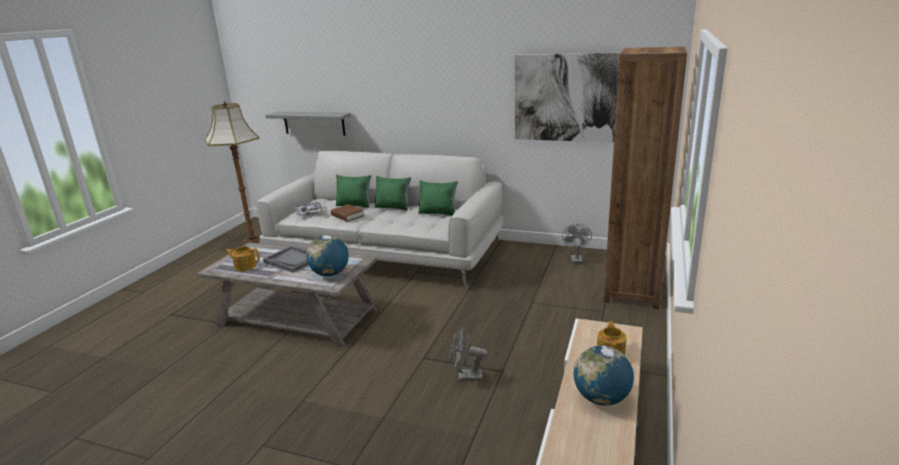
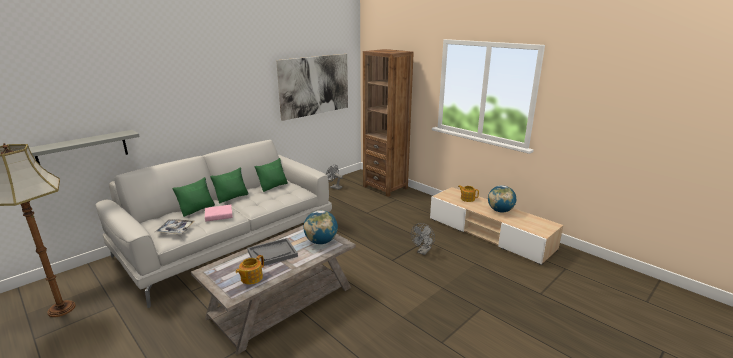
camera: 65 degrees left, 0 degrees up
brown book [331,204,364,222] -> pink book [205,205,233,222]

